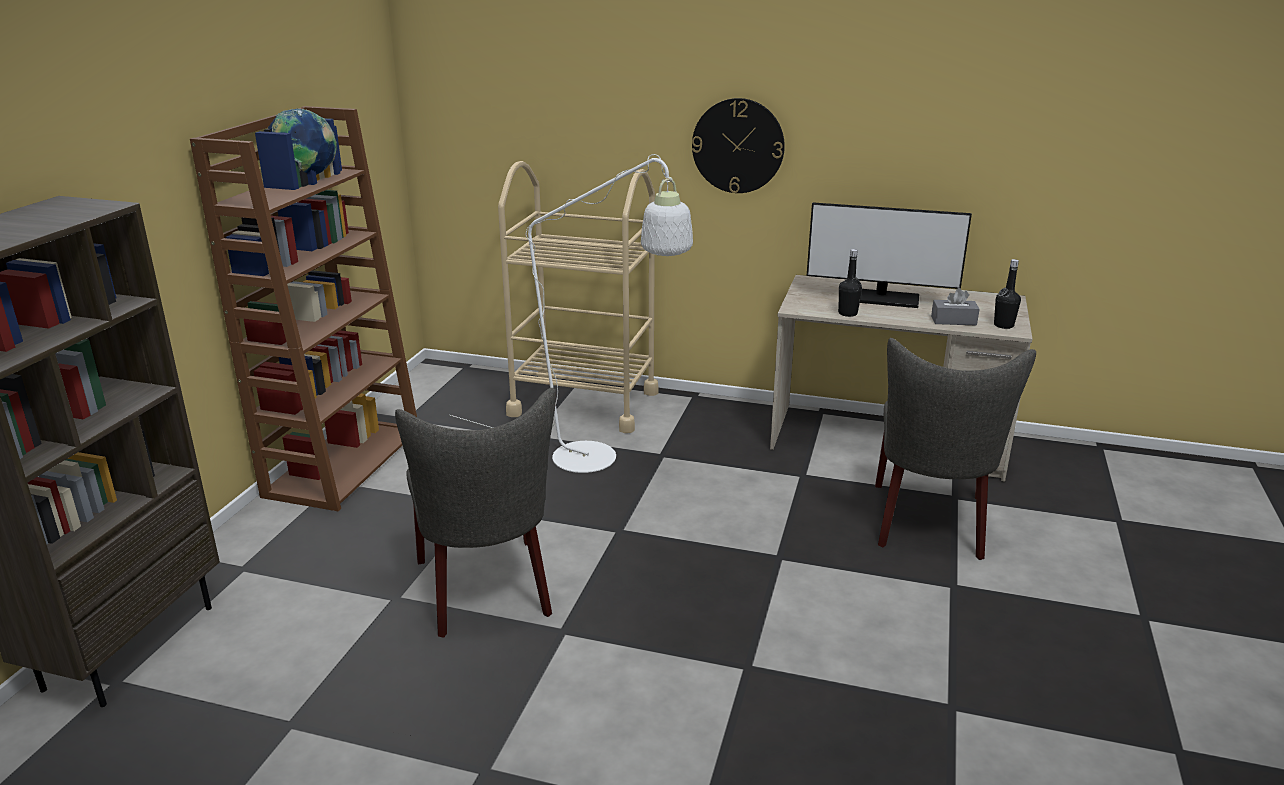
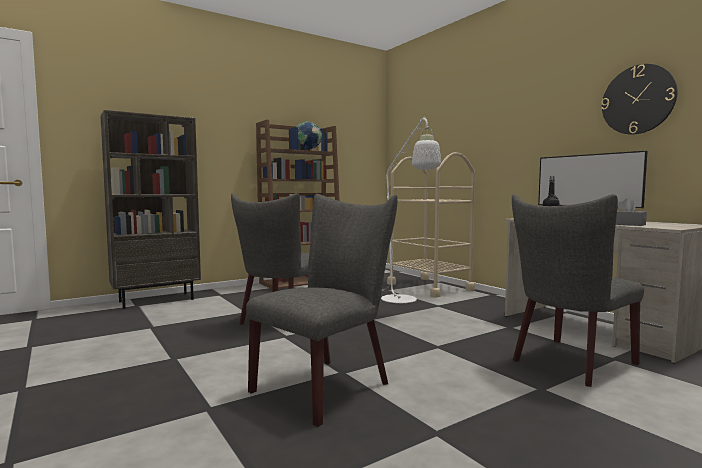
camera: 40 degrees right, 20 degrees down
wall clock [692,98,785,193] -> wall clock moved to [601,64,678,134]
black bottle [994,259,1021,329] -> none
none -> grey chair [246,194,398,427]

